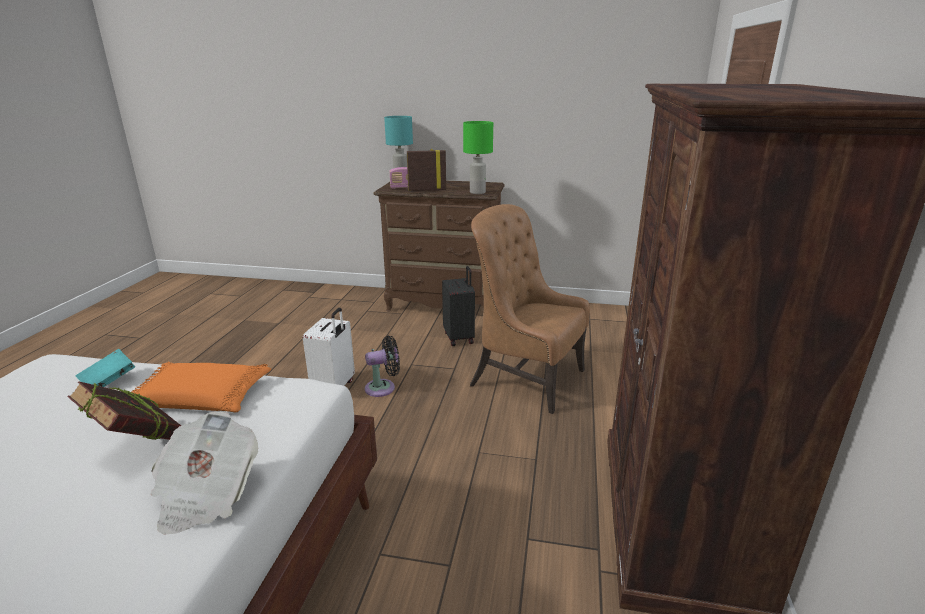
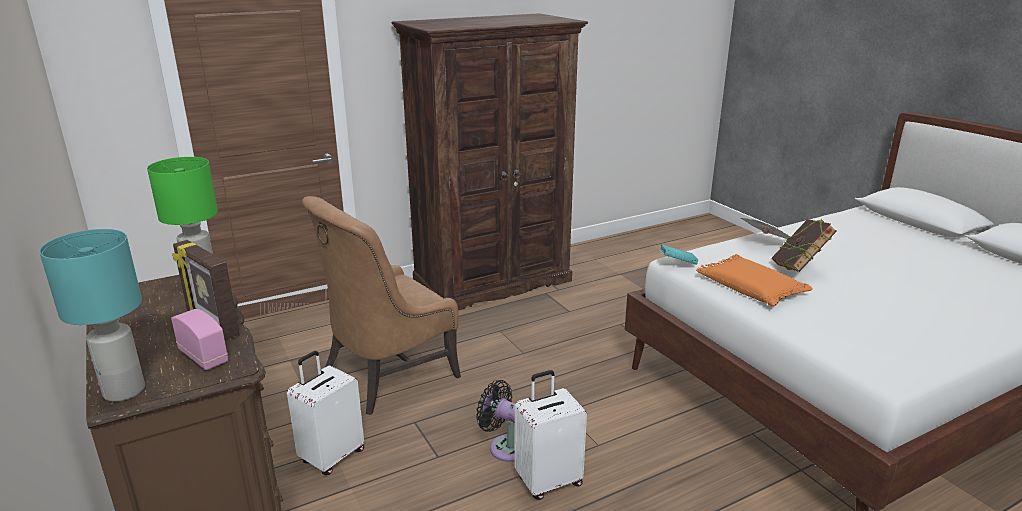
camera: 130 degrees left, 0 degrees up
turquoise book [76,349,135,387] -> turquoise book moved to [659,244,698,265]
black suitcase [442,266,475,346] -> white suitcase [287,351,364,475]
brown chair [470,204,590,414] -> brown chair turned 60 degrees clockwise [302,196,461,415]

